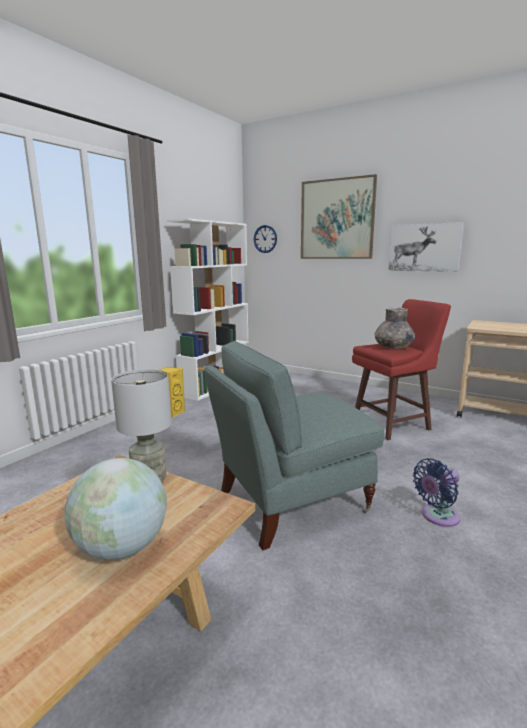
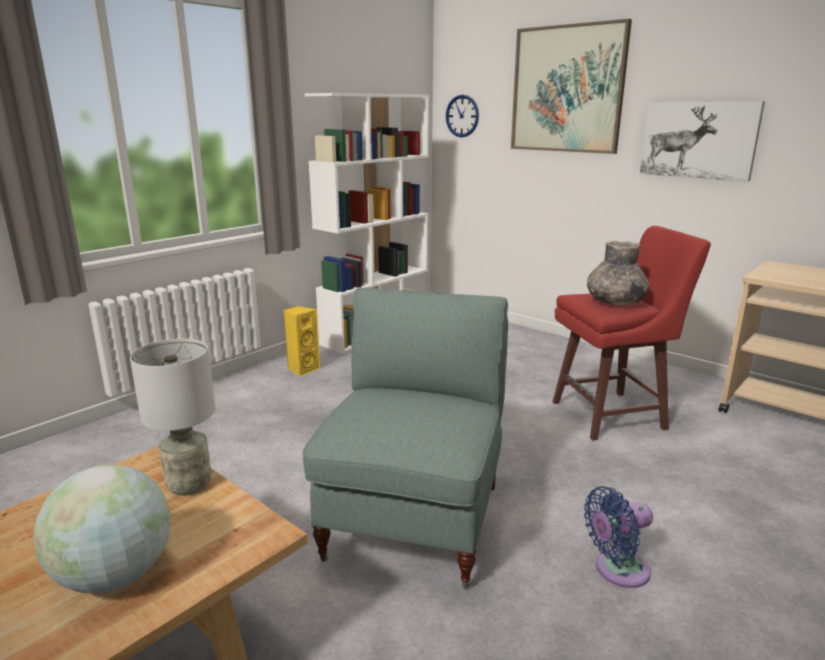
camera: 10 degrees right, 5 degrees up
grey armchair [204,341,385,551] -> grey armchair turned 120 degrees clockwise [303,288,508,589]

